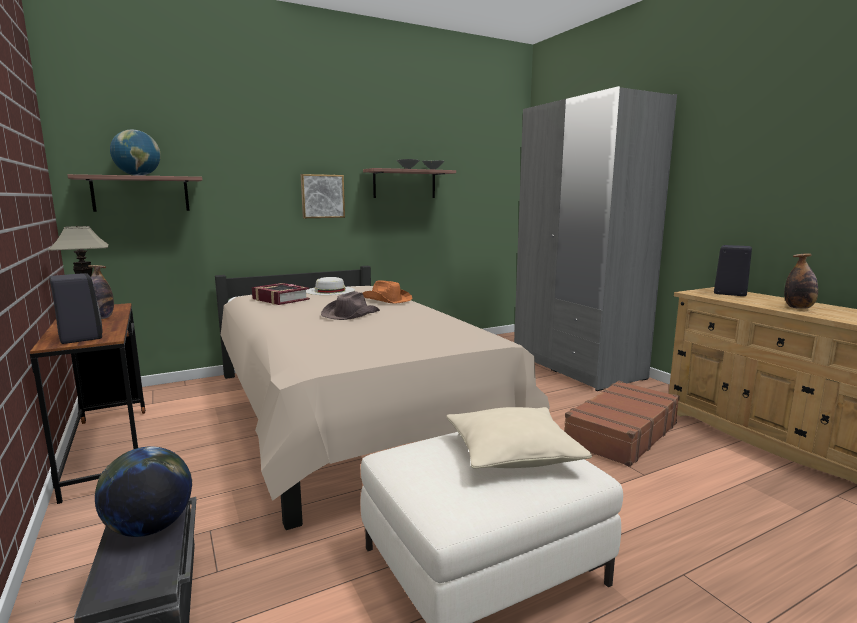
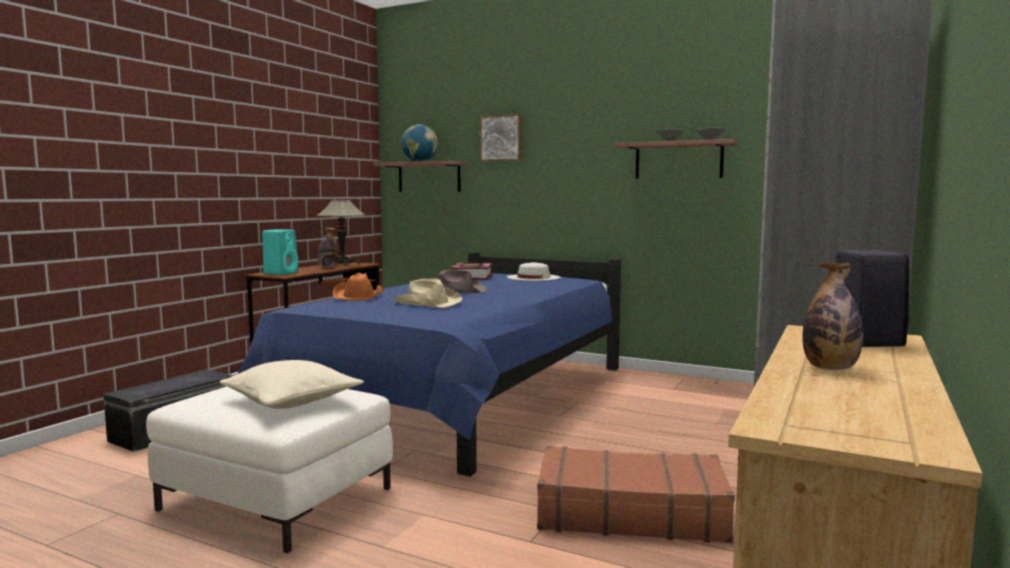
camera: 55 degrees right, 5 degrees down
black speaker [49,273,103,344] -> turquoise speaker [262,229,298,275]
globe [95,446,192,537] -> none
beige bed [215,266,550,530] -> blue bed [238,252,621,477]
picture [301,174,345,218] -> picture moved to [480,114,522,161]
orange hat [363,280,412,303] -> orange hat moved to [333,272,383,301]
none -> beige hat [394,278,462,308]

